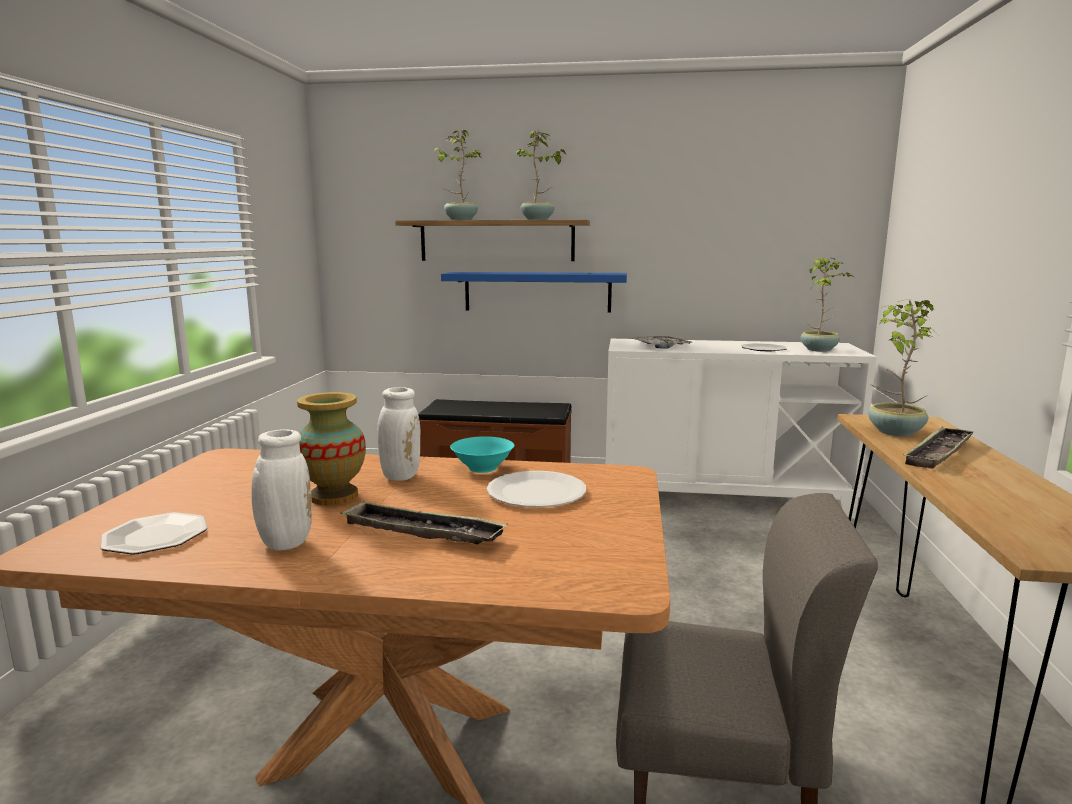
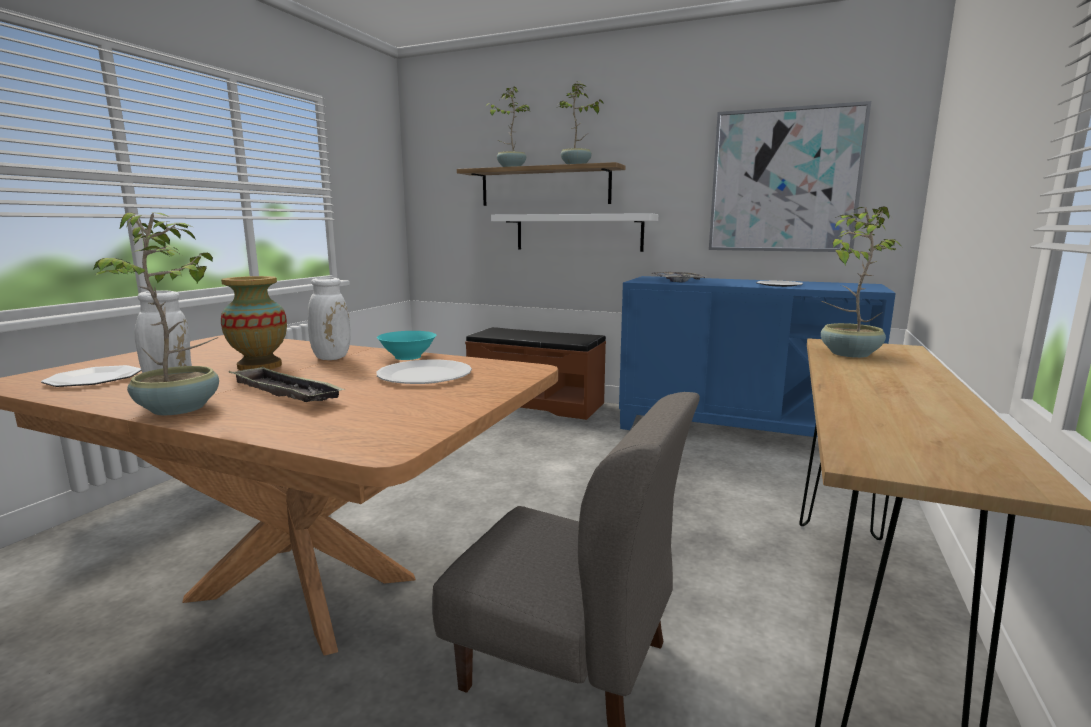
camera: 15 degrees right, 0 degrees up
blue shelf [441,272,627,313] -> white shelf [491,213,658,252]
white cabinet [606,339,877,519] -> blue cabinet [619,276,896,437]
potted plant [801,258,854,352] -> potted plant moved to [92,212,219,415]
tray [903,427,975,469] -> none
none -> picture [709,101,871,252]

